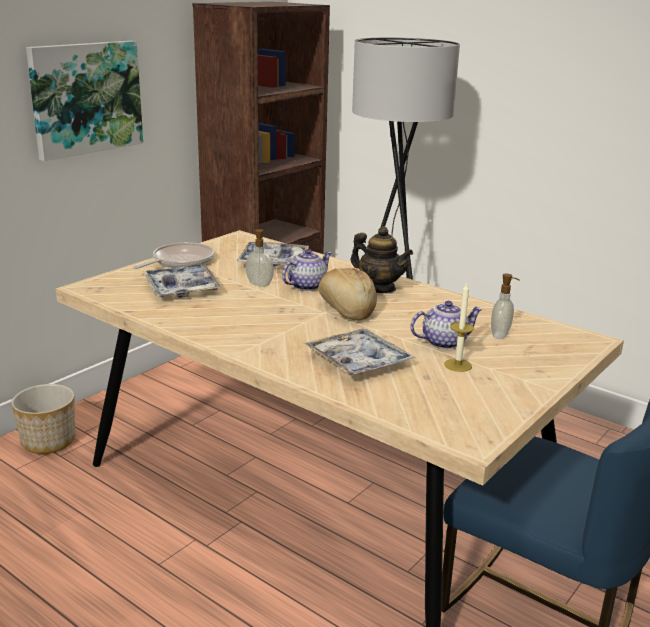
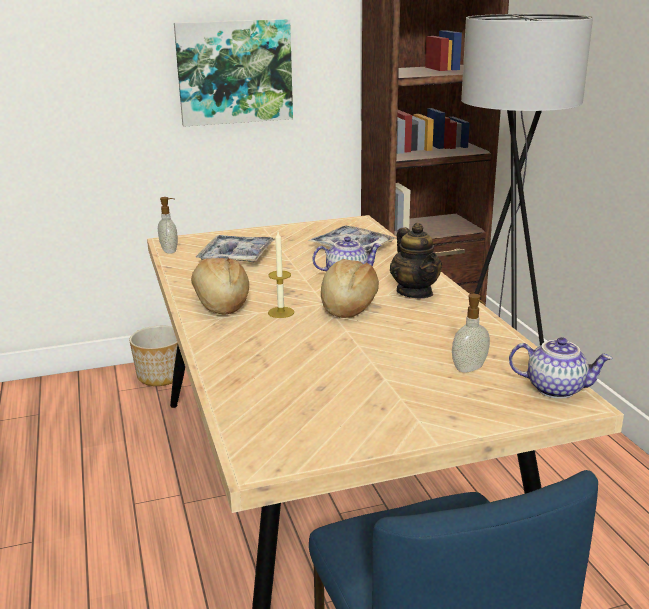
camera: 35 degrees right, 0 degrees up
frying pan [133,242,214,269] -> none
soap dispenser [245,229,274,287] -> soap dispenser moved to [158,197,178,254]
tray [304,329,415,377] -> none
teapot [410,301,483,349] -> teapot moved to [509,337,613,399]
candle [445,283,474,372] -> candle moved to [268,232,294,318]
none -> bread [191,258,249,315]

